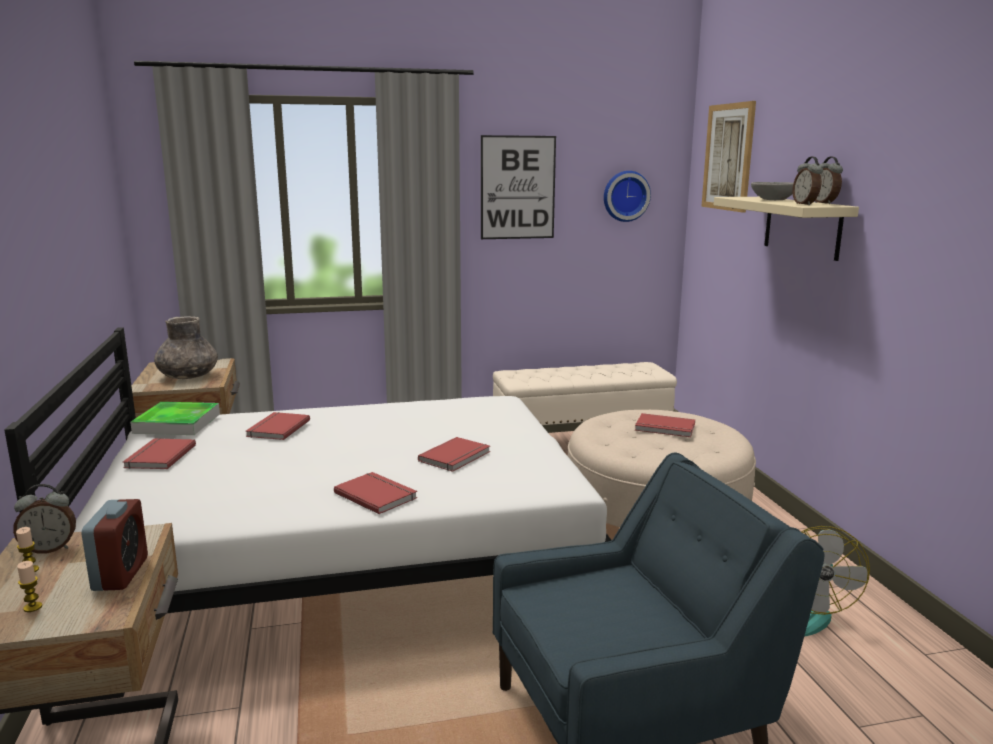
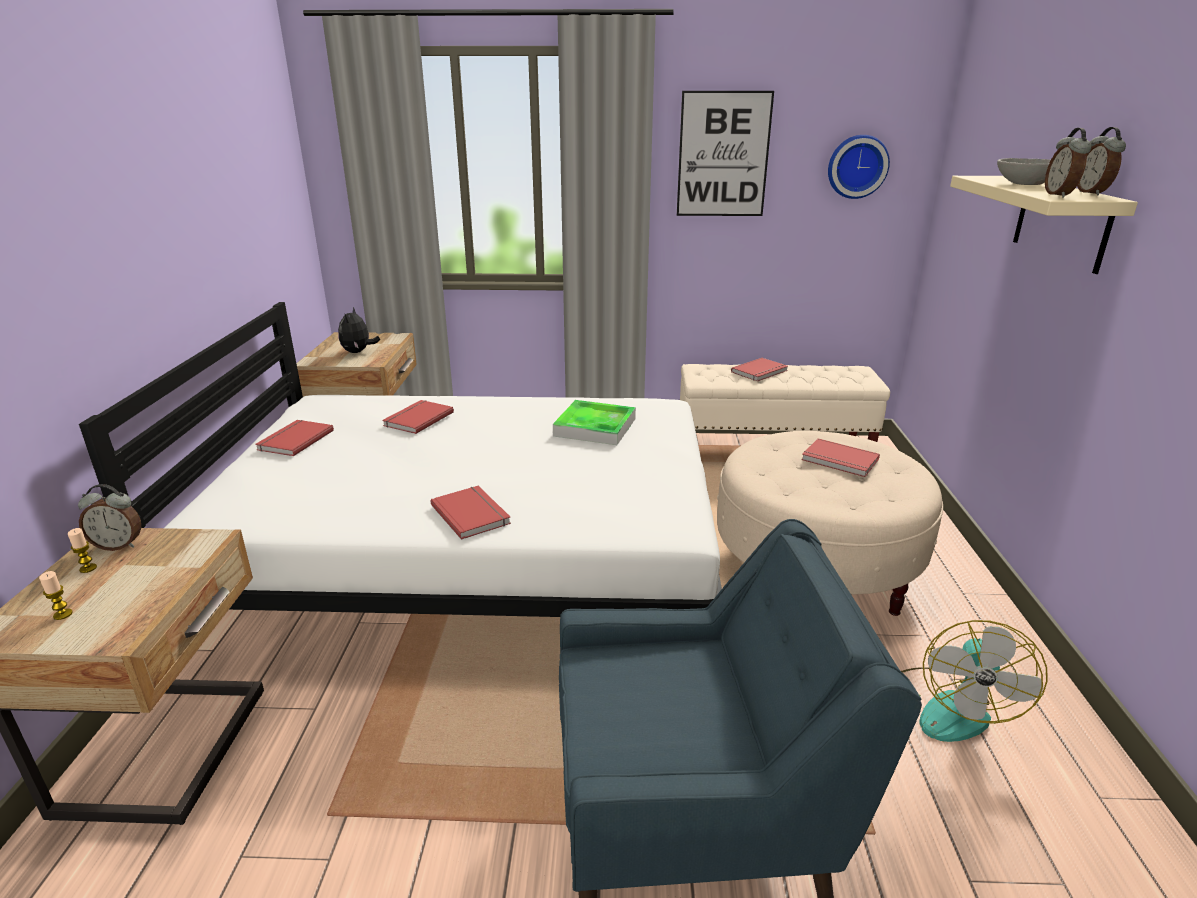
camera: 15 degrees right, 10 degrees up
alarm clock [82,499,148,591] -> none
tray [130,402,220,435] -> tray moved to [553,400,636,445]
grey vase [154,316,218,379] -> plush toy [338,307,380,353]
red book [418,437,490,472] -> red book moved to [731,358,788,381]
picture [701,101,756,213] -> none

